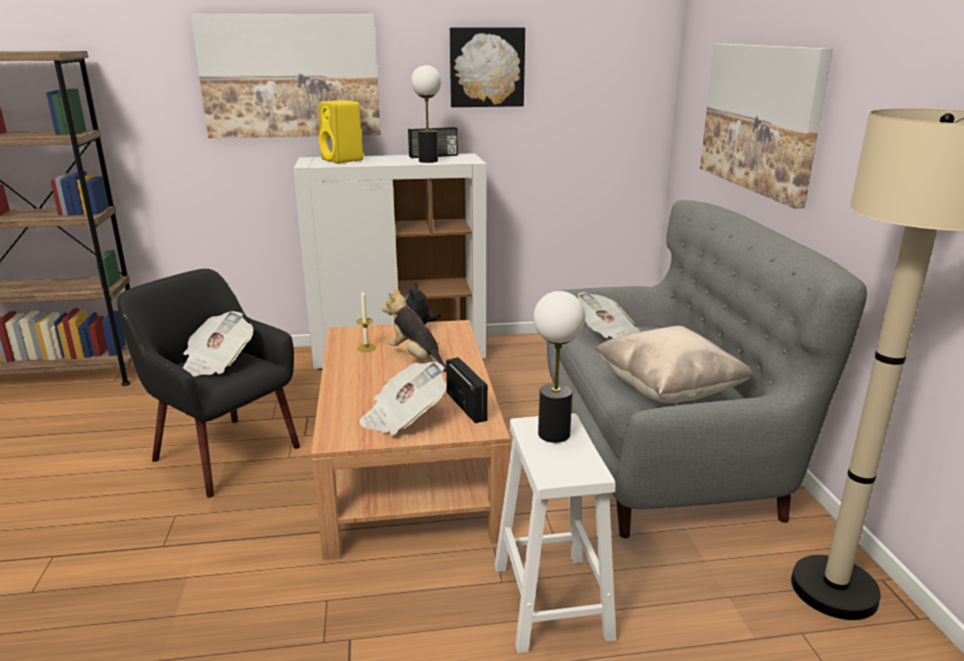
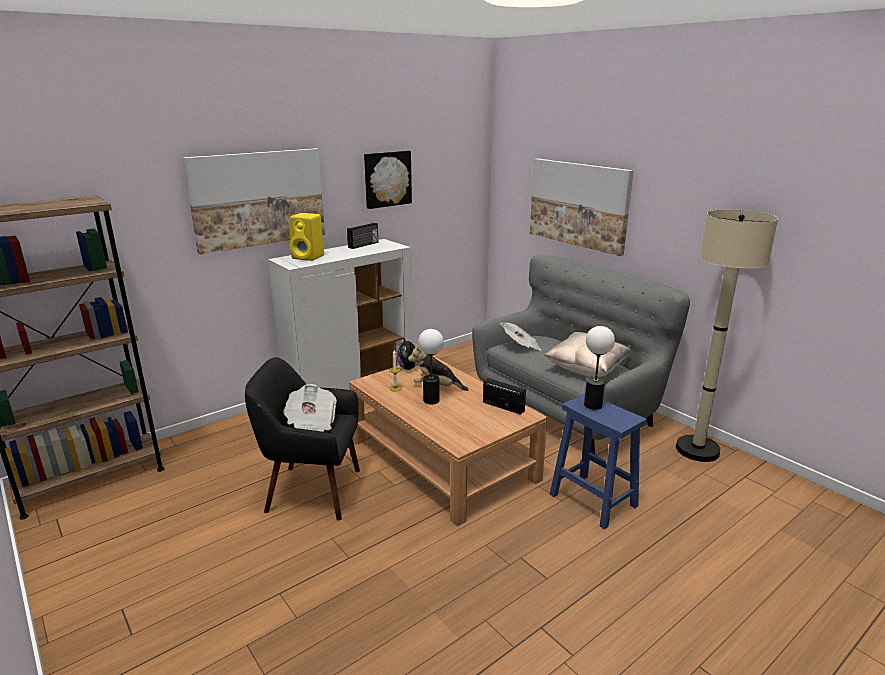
camera: 30 degrees left, 0 degrees up
newspaper [359,362,446,435] -> none
table lamp [411,65,441,163] -> table lamp moved to [418,329,444,405]
white stool [495,414,616,653] -> blue stool [550,394,647,529]

